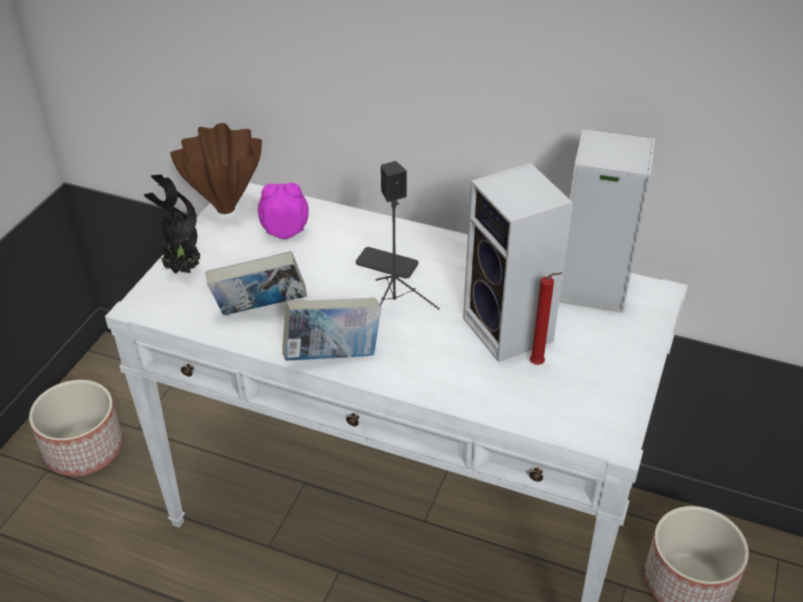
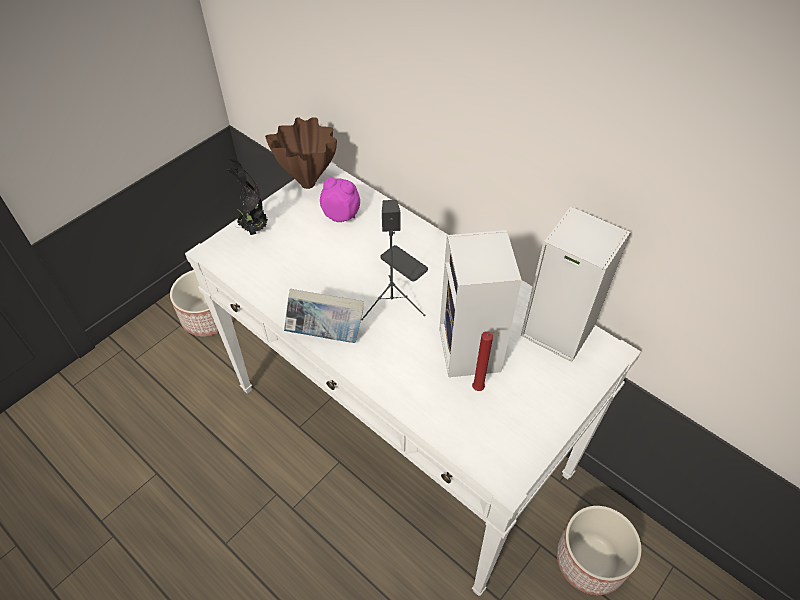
camera: 20 degrees right, 10 degrees up
book [206,251,307,315] -> none

